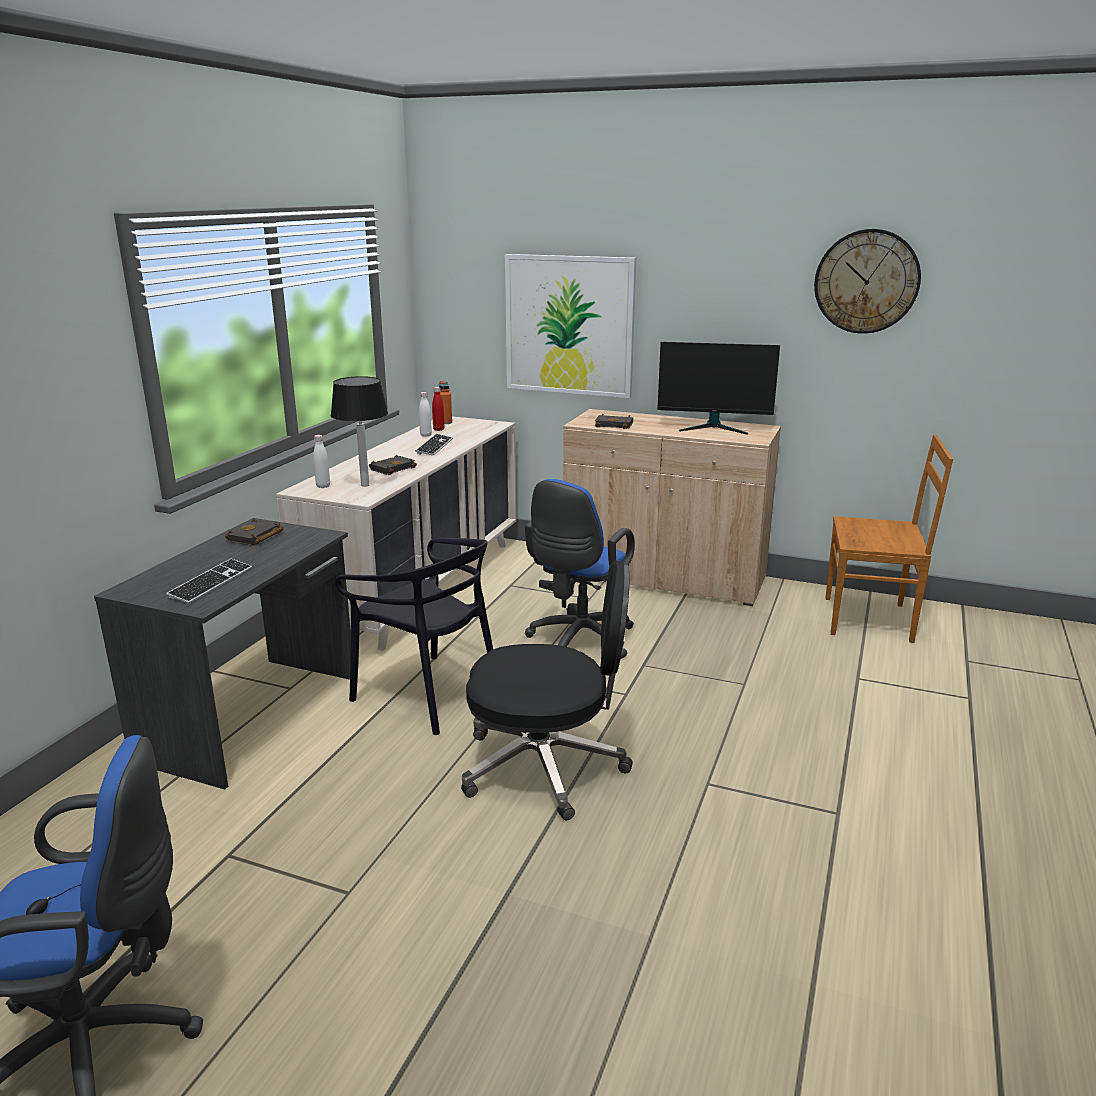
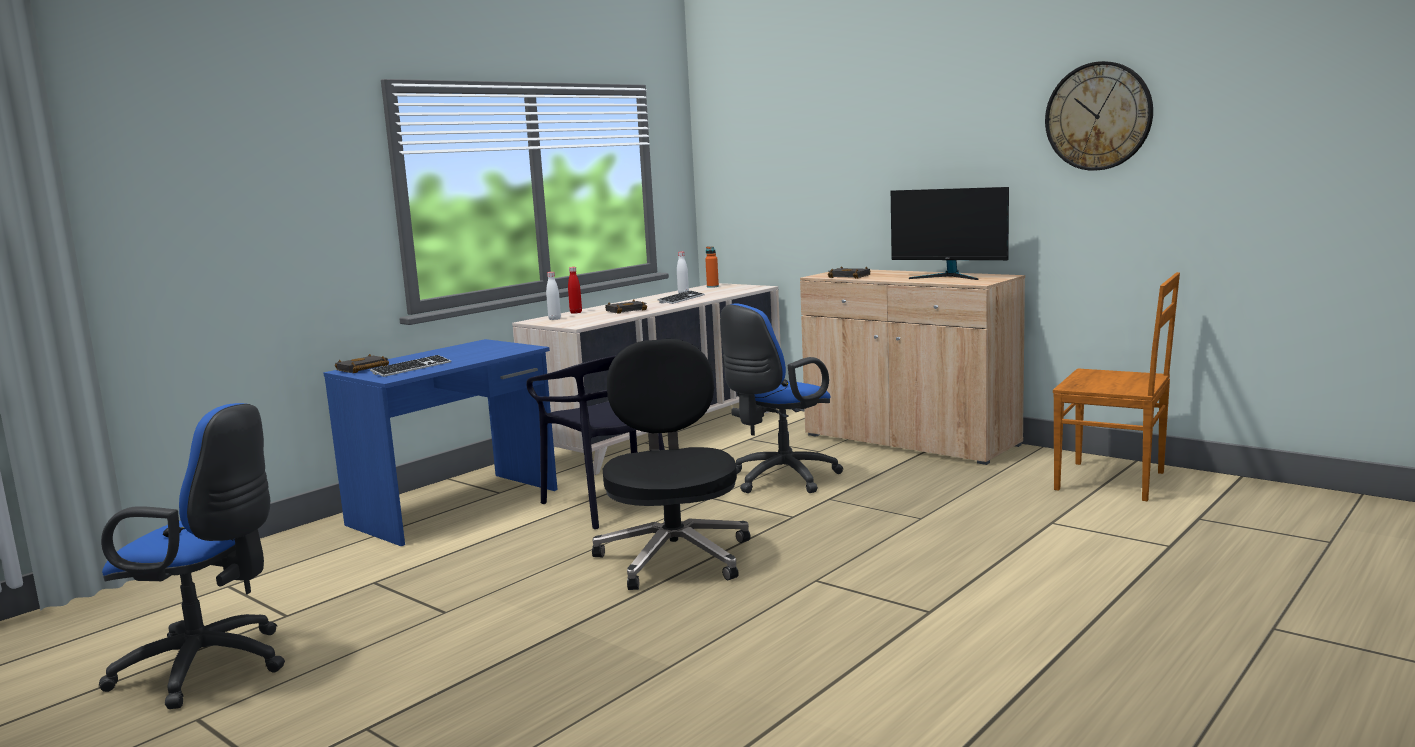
camera: 20 degrees right, 10 degrees down
grey desk [94,518,351,789] -> blue desk [323,339,558,546]
black book [225,519,284,546] -> black book moved to [335,354,389,373]
table lamp [331,376,388,487] -> none
red bottle [432,387,445,431] -> red bottle moved to [568,267,582,314]
black office chair [461,560,633,820] -> black office chair turned 120 degrees counterclockwise [592,339,751,590]
picture [505,254,636,398] -> none

